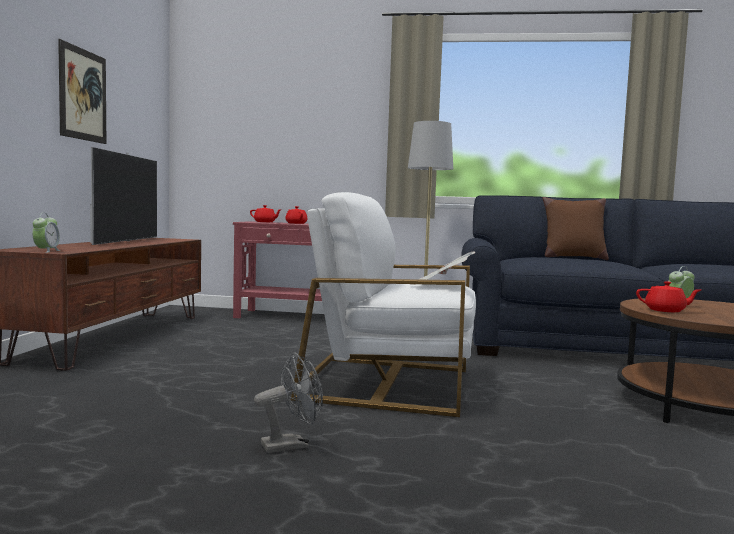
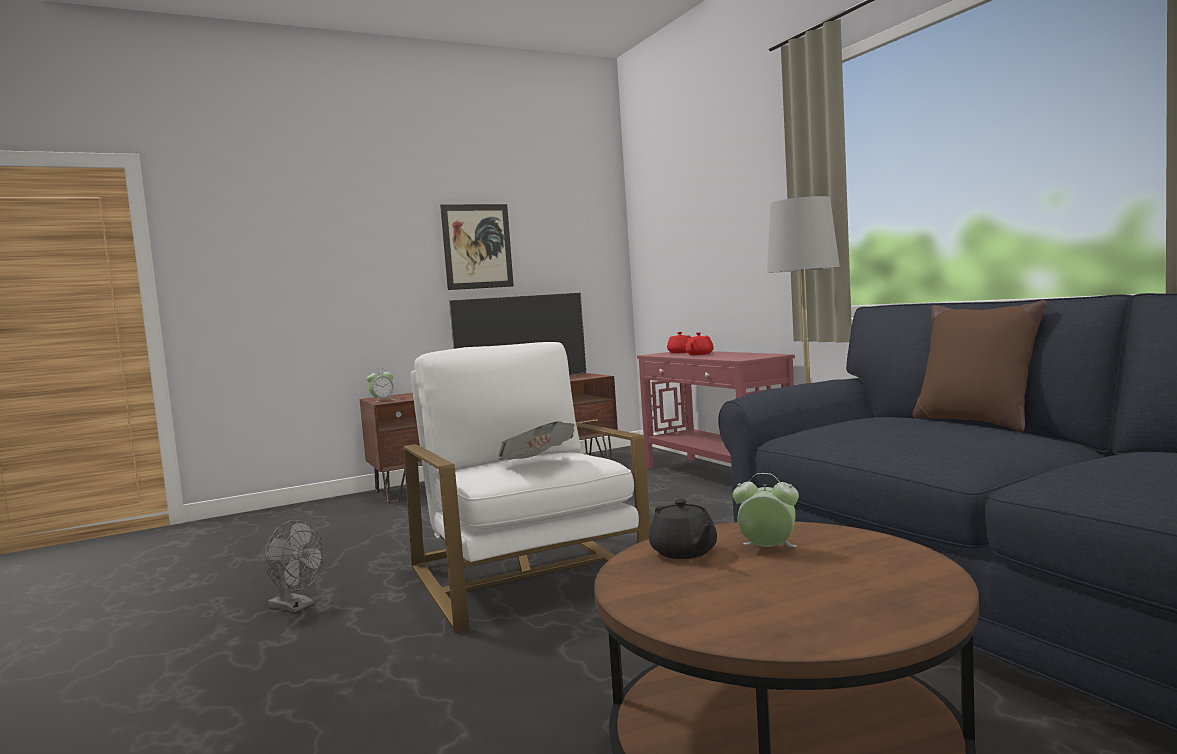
camera: 55 degrees right, 0 degrees up
red teapot [636,281,701,312] -> black teapot [649,499,717,559]

